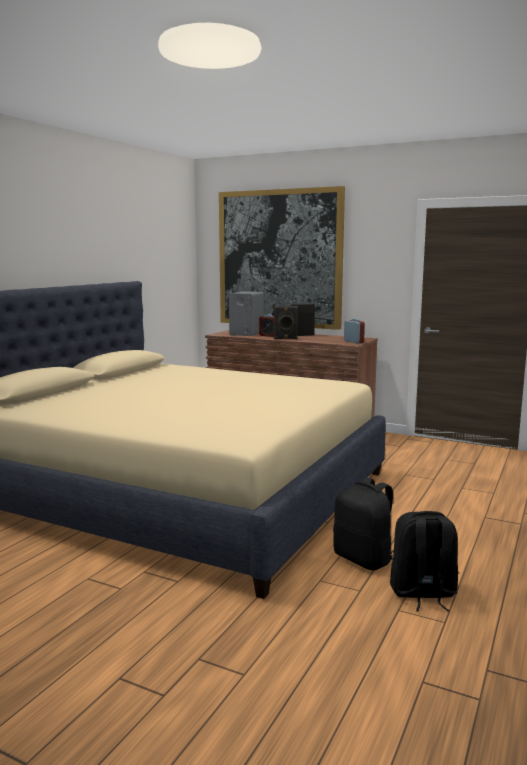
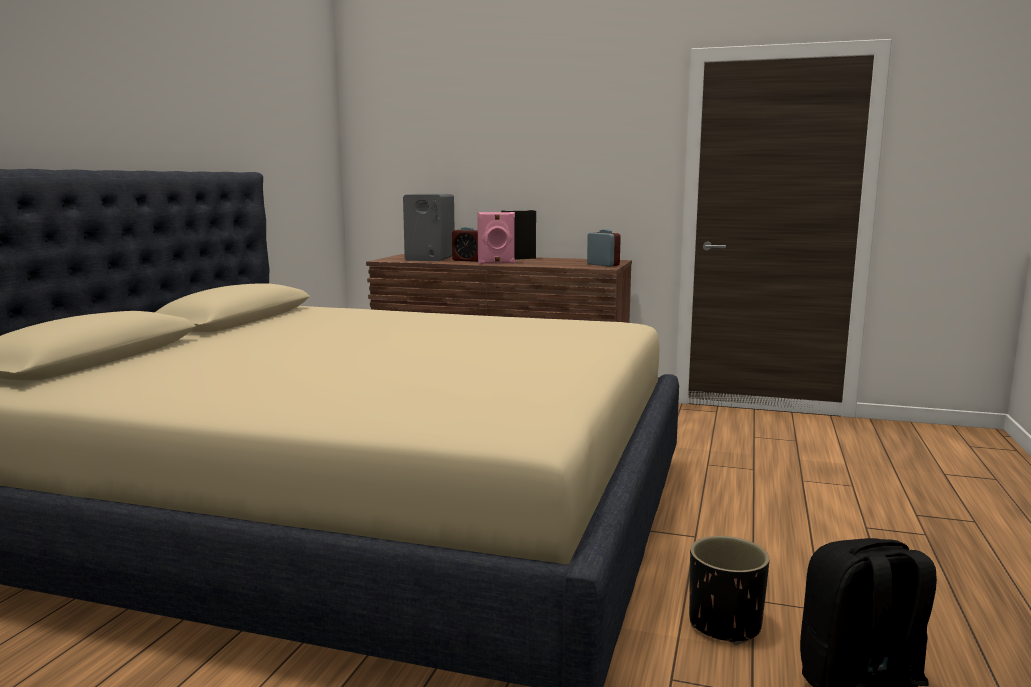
camera: 10 degrees left, 0 degrees up
picture [219,186,345,330] -> none
black speaker [274,306,298,339] -> pink speaker [477,212,515,264]
black backpack [333,477,394,570] -> black planter [689,536,770,645]

